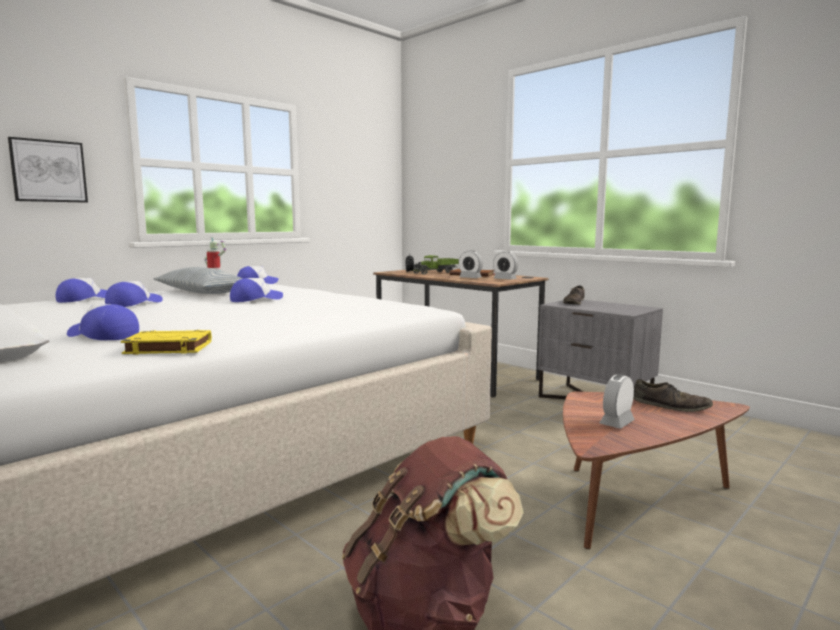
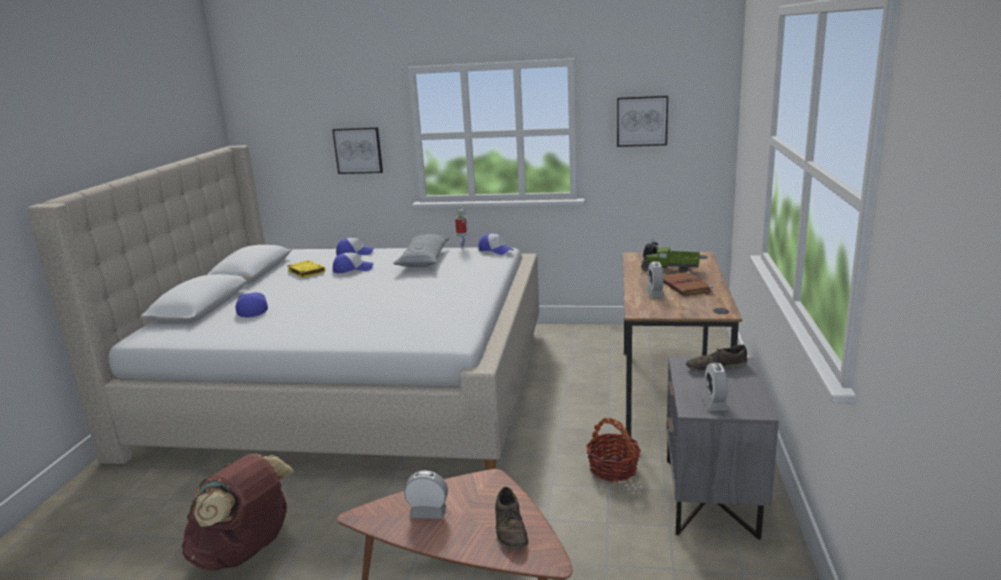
camera: 55 degrees right, 10 degrees up
yellow book [121,330,212,355] -> yellow book moved to [287,260,326,278]
cap [230,278,283,302] -> none
alarm clock [493,251,518,280] -> alarm clock moved to [701,363,729,411]
none -> basket [586,418,641,482]
none -> picture [617,95,668,147]

